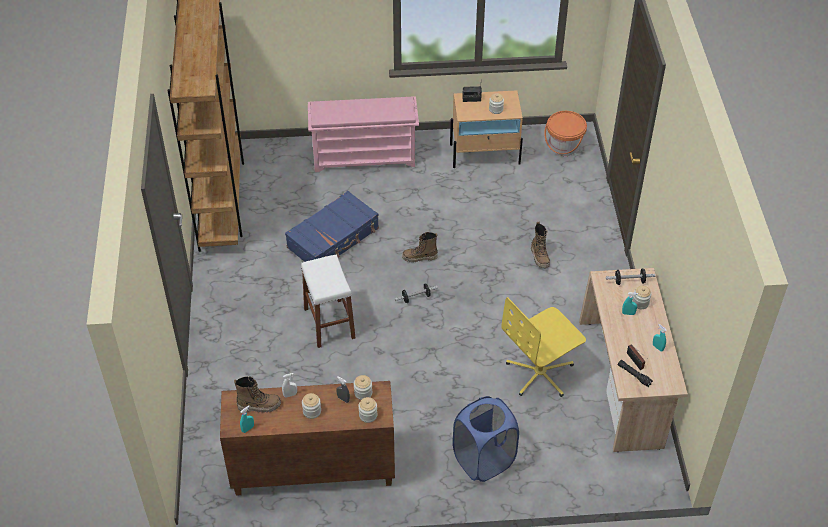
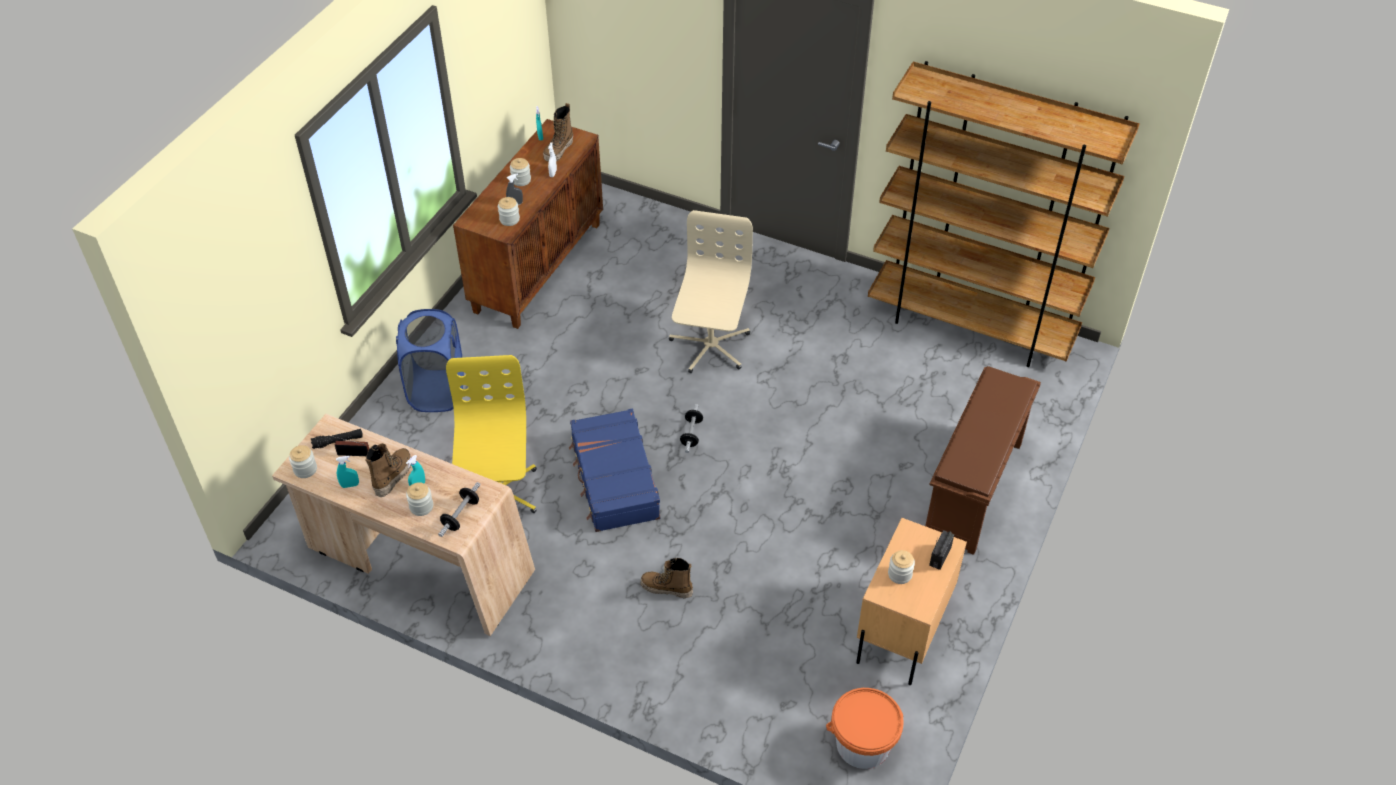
camera: 120 degrees right, 0 degrees up
blue suitcase [285,191,379,262] -> blue suitcase moved to [569,409,660,532]
white stool [301,254,356,348] -> beige office chair [669,210,753,373]
pink shoe rack [308,96,419,172] -> brown shoe rack [925,366,1041,555]
jar [358,397,377,423] -> jar moved to [289,445,317,478]
boot [402,232,438,263] -> boot moved to [365,443,411,497]

